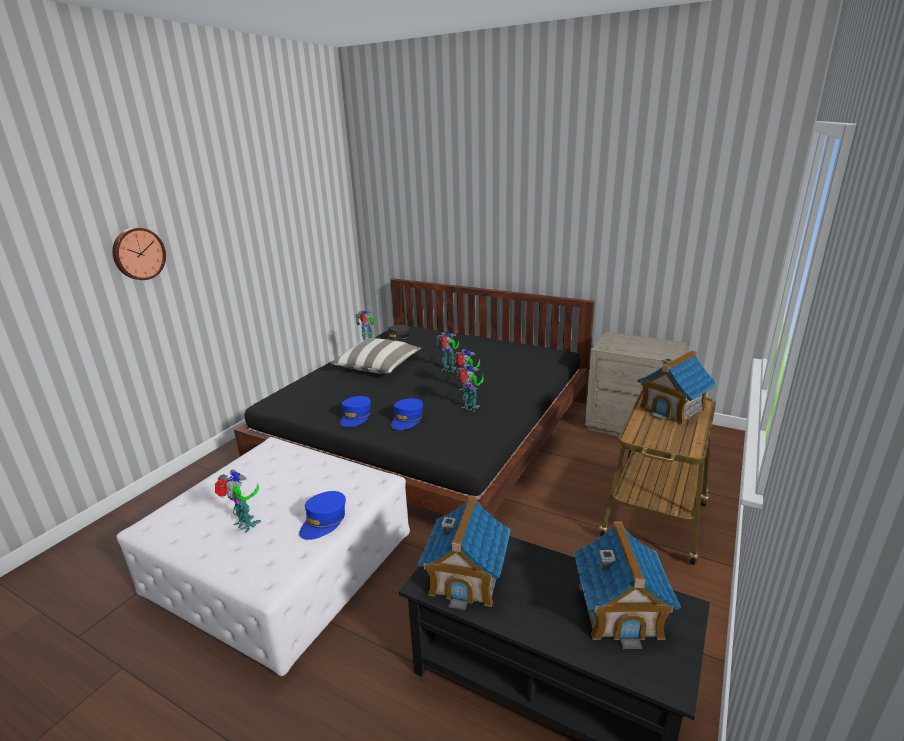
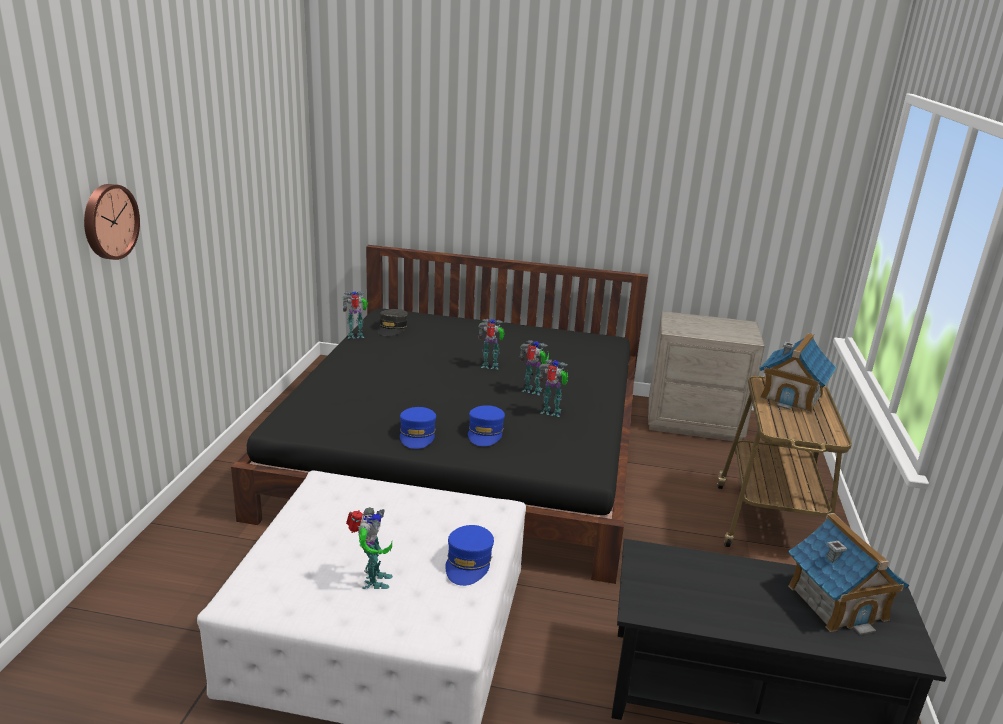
camera: 20 degrees left, 0 degrees up
toy robot [215,469,261,533] -> toy robot turned 75 degrees clockwise [346,507,393,589]
pillow [330,338,421,374] -> none
toy house [418,495,511,610] -> none

